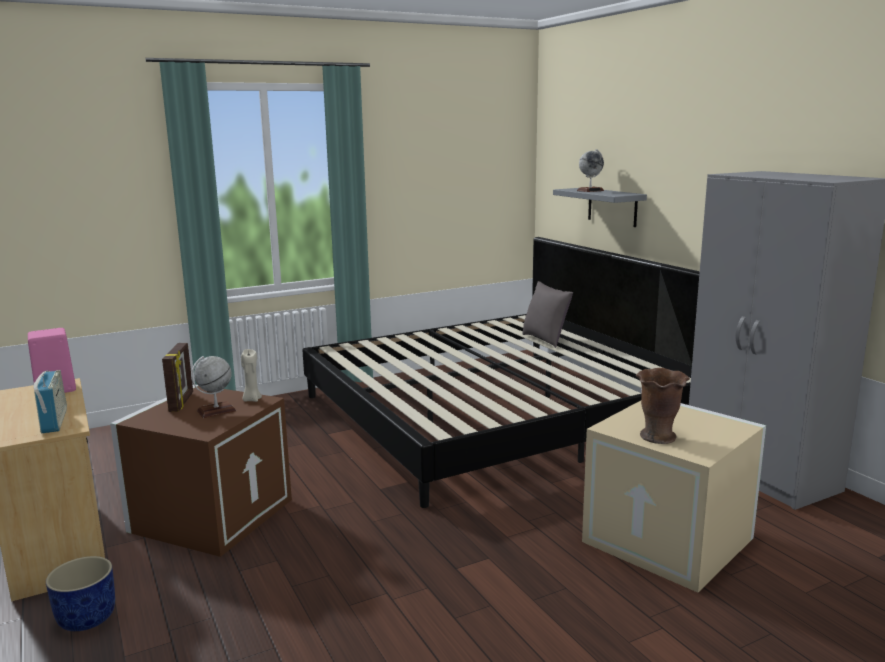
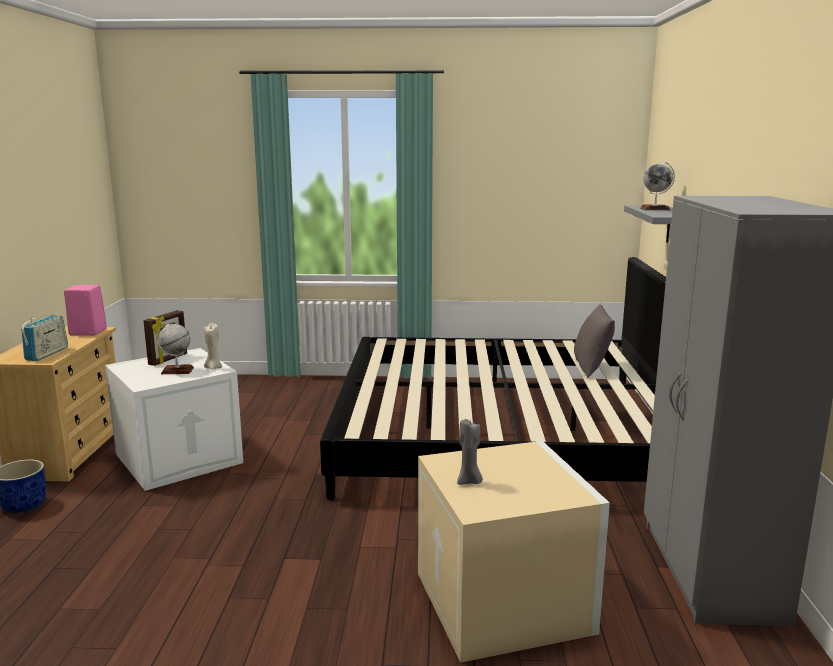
camera: 30 degrees right, 0 degrees up
brown storage box [110,385,292,557] -> white storage box [105,348,243,491]
brown vase [636,368,690,444] -> grey candle [457,419,483,485]

